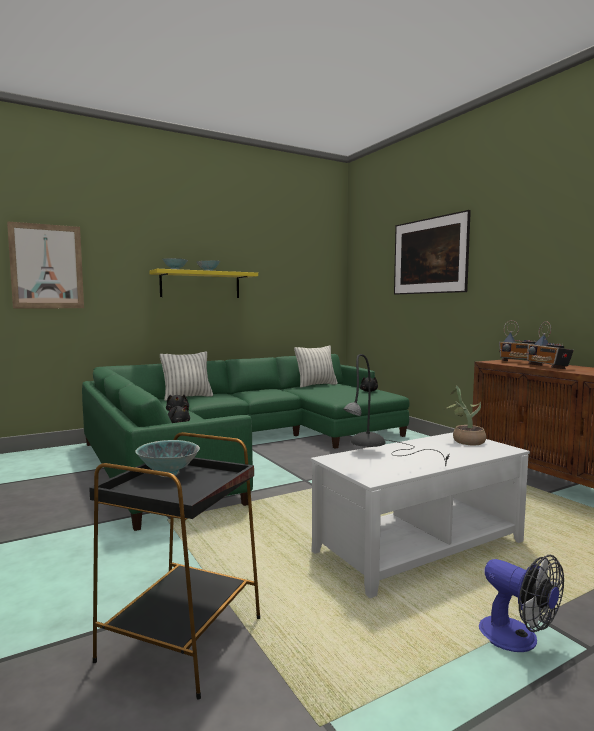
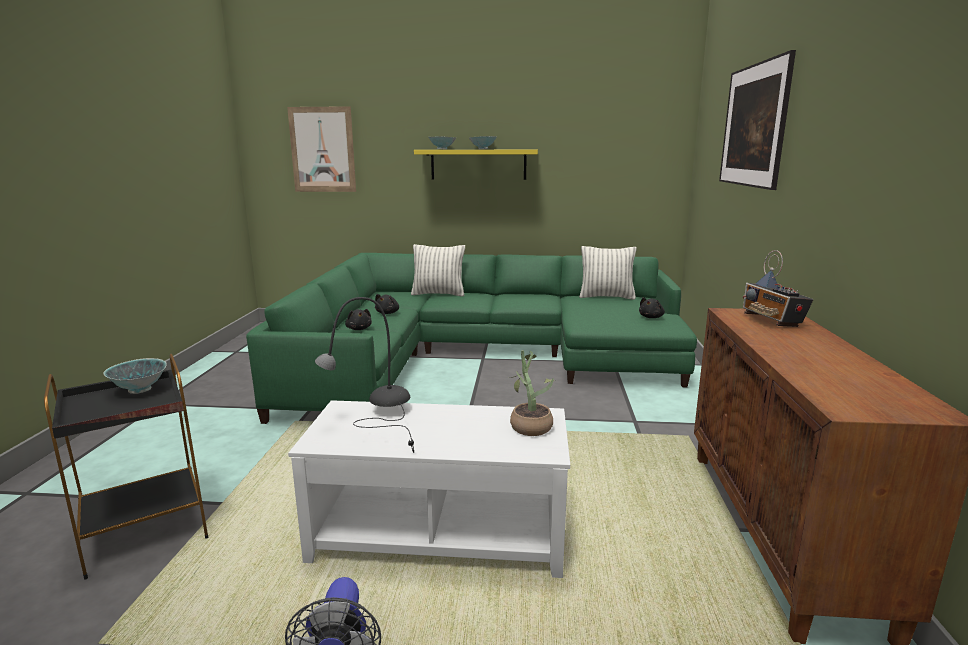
camera: 35 degrees right, 10 degrees up
radio [526,321,574,369] -> none

